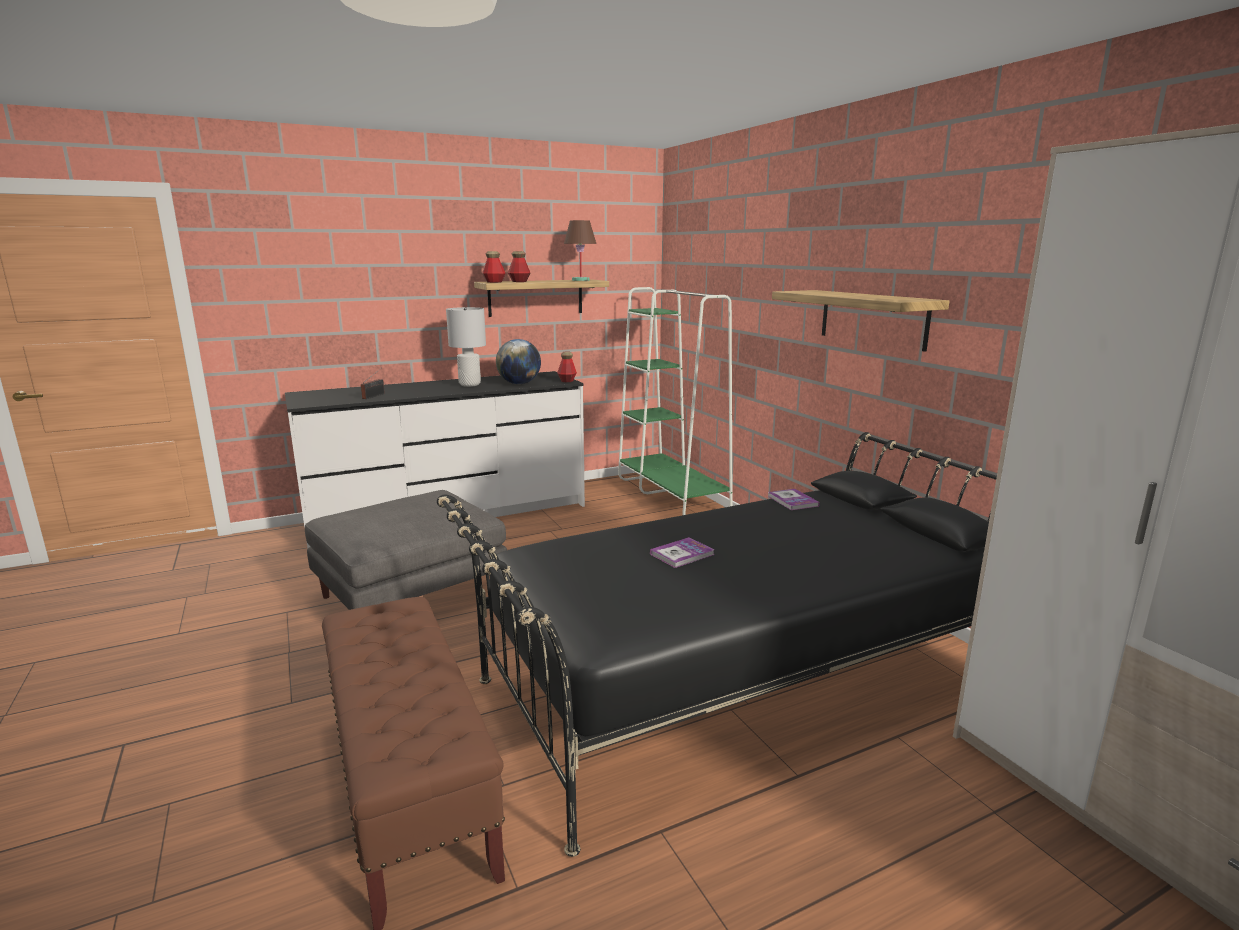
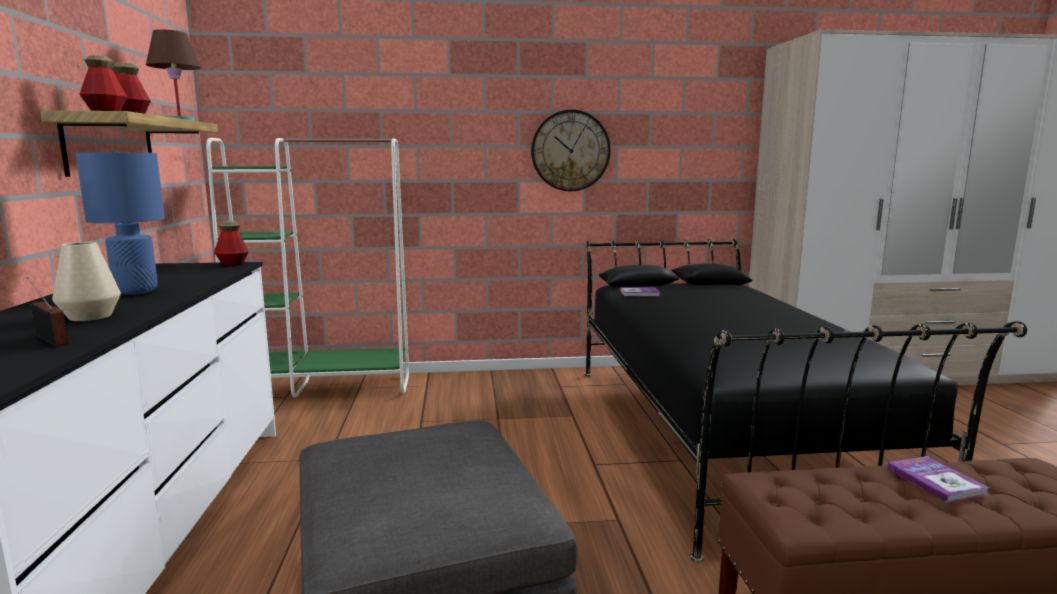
camera: 70 degrees left, 5 degrees down
grey table lamp [446,307,486,387] -> blue table lamp [75,151,165,295]
globe [496,339,541,384] -> none
book [650,537,714,568] -> book moved to [887,456,989,503]
shelf [772,290,950,352] -> wall clock [531,110,610,191]
none -> beige vase [52,242,121,321]

